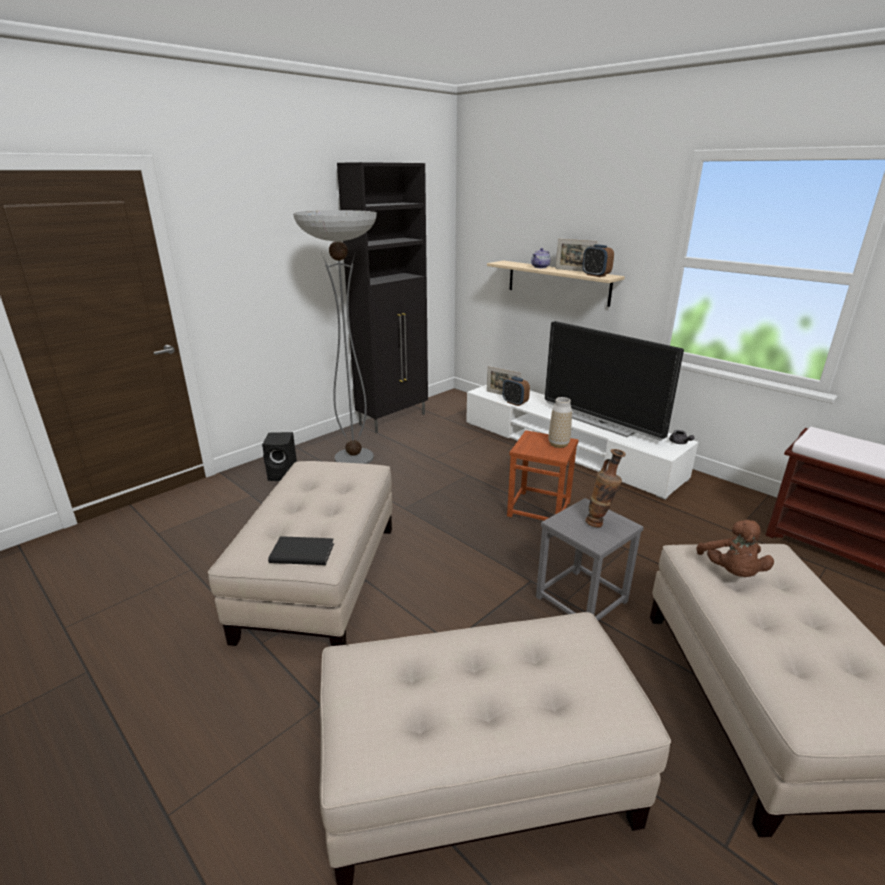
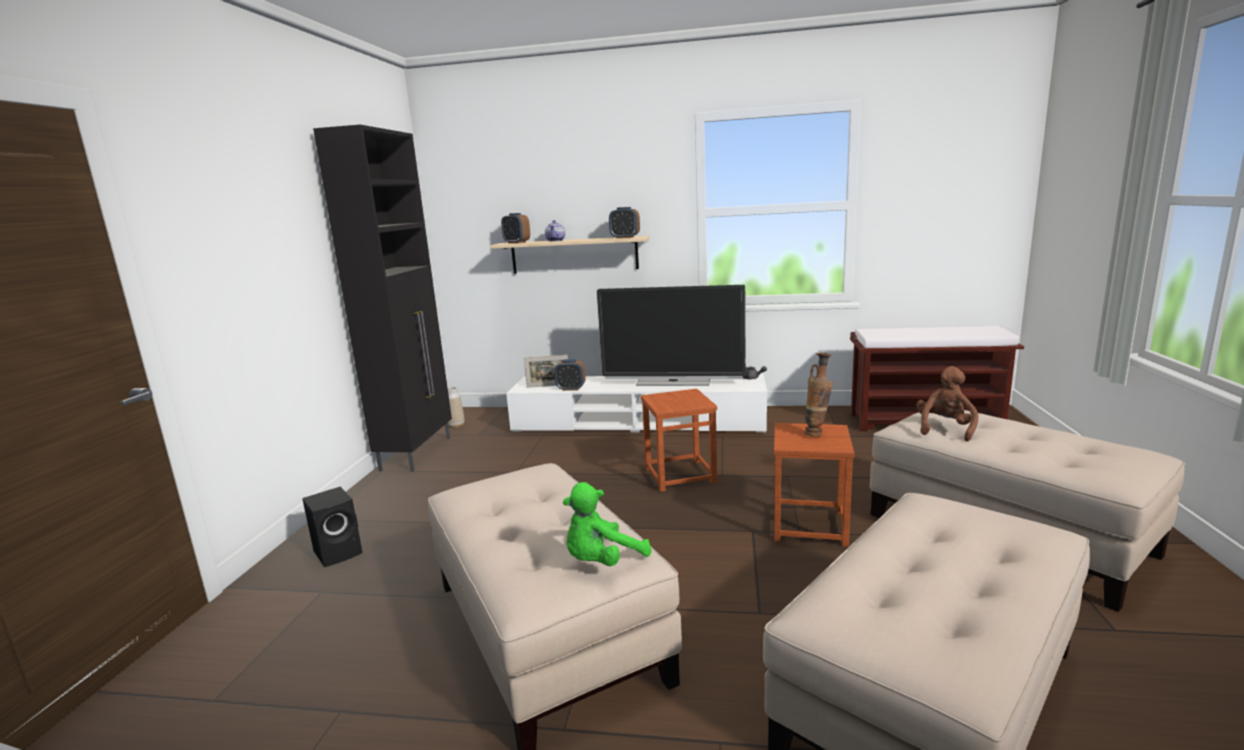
camera: 35 degrees left, 10 degrees down
black book [268,536,334,565] -> green plush toy [563,482,651,566]
floor lamp [293,210,377,464] -> none
grey stool [536,498,644,621] -> brown stool [774,423,855,547]
vase [548,397,572,448] -> vase moved to [448,387,464,428]
picture frame [555,238,598,272] -> none
brown plush toy [697,520,774,577] -> brown plush toy turned 120 degrees counterclockwise [916,366,979,441]
none -> alarm clock [501,213,530,243]

